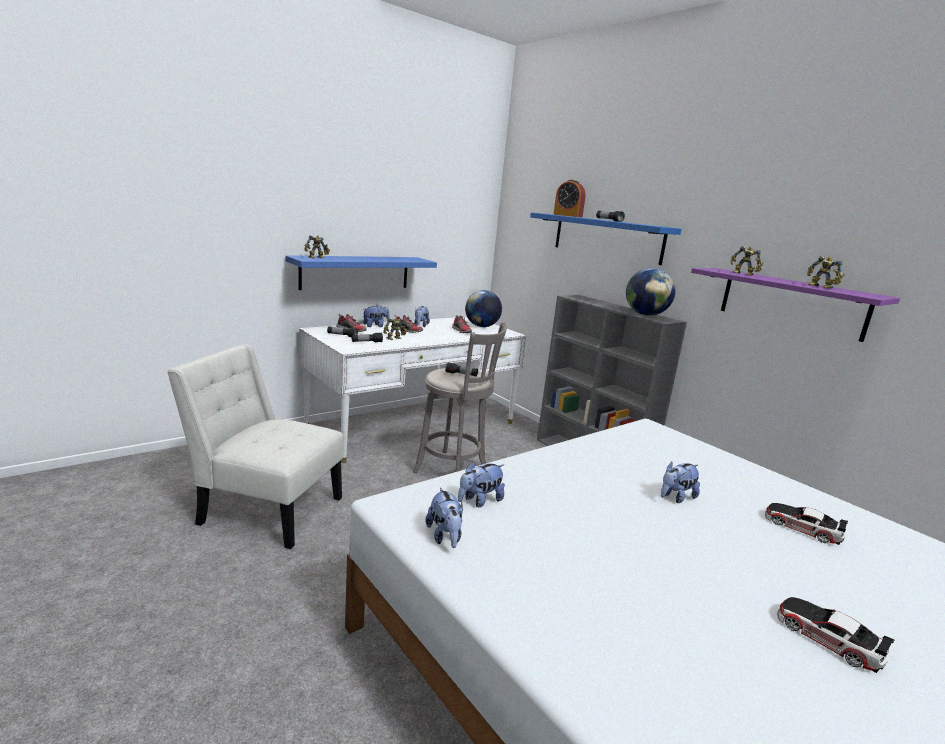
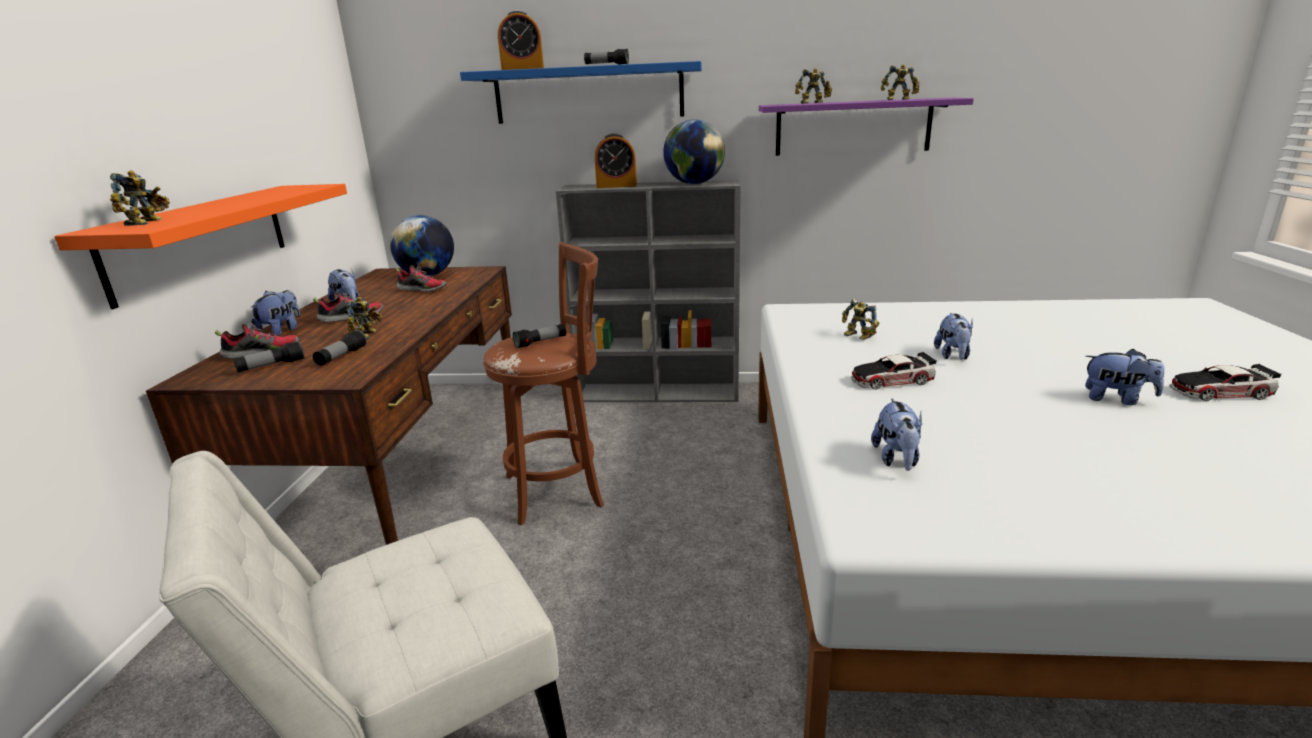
camera: 45 degrees left, 5 degrees up
blue shelf [286,255,437,290] -> orange shelf [54,184,347,309]
white desk [299,317,527,463] -> brown desk [146,266,512,545]
grey stool [413,322,507,473] -> brown stool [483,242,604,525]
plush toy [426,487,463,548] -> plush toy moved to [1085,349,1164,405]
toy car [765,503,848,545] -> toy car moved to [851,352,937,390]
none -> alarm clock [595,133,637,188]
none -> toy robot [842,299,880,340]

